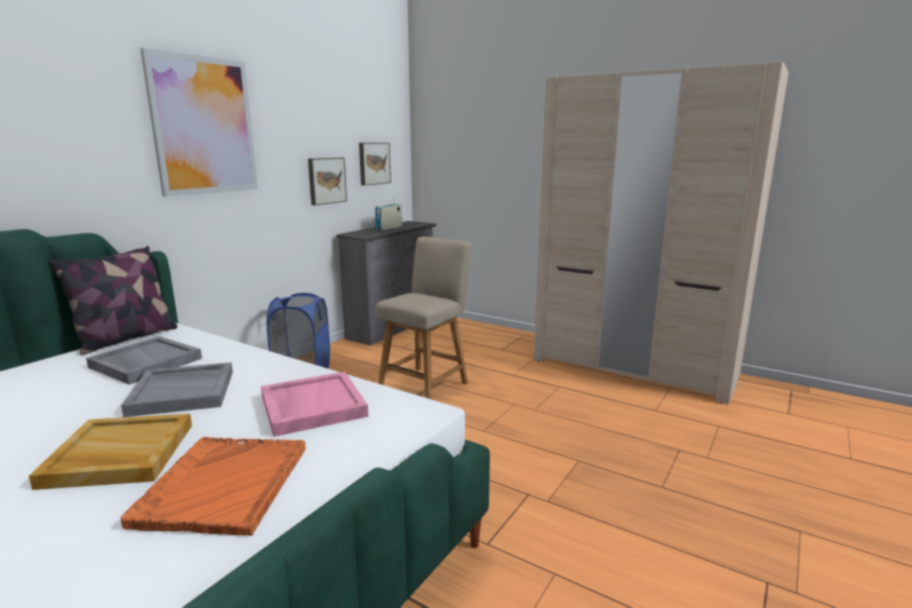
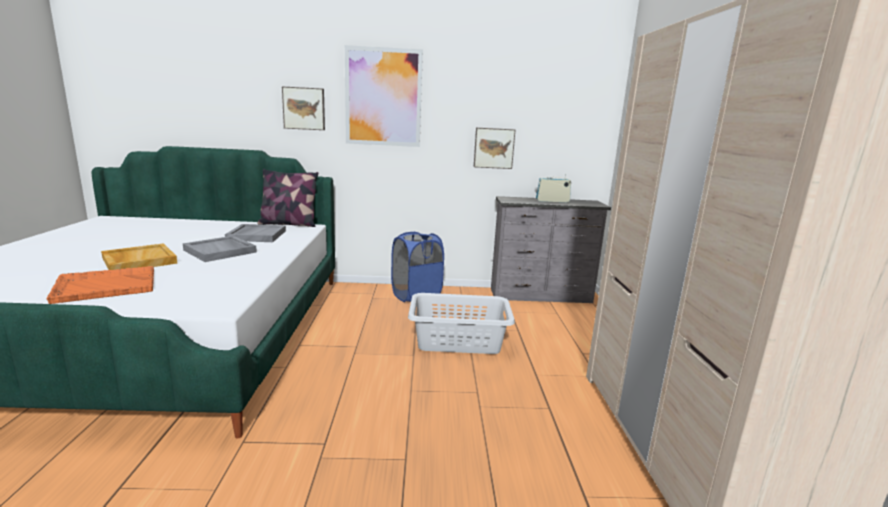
camera: 55 degrees right, 0 degrees up
pink tray [261,372,368,437] -> none
picture [359,143,391,186] -> picture moved to [282,87,325,130]
beige chair [375,237,472,400] -> grey laundry basket [408,293,515,354]

